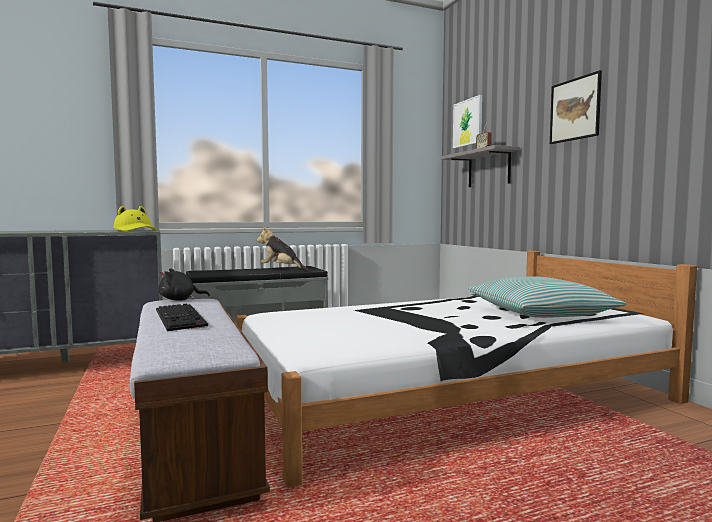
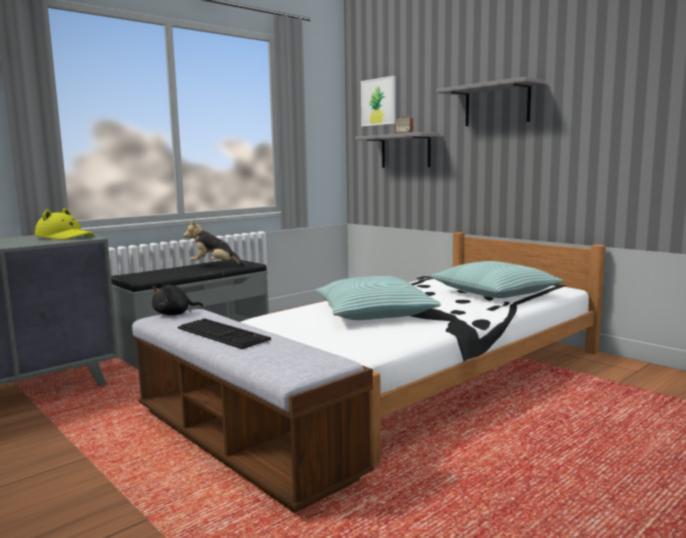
camera: 20 degrees left, 5 degrees up
picture [550,70,602,144] -> grey shelf [436,77,545,126]
none -> pillow [316,276,441,320]

